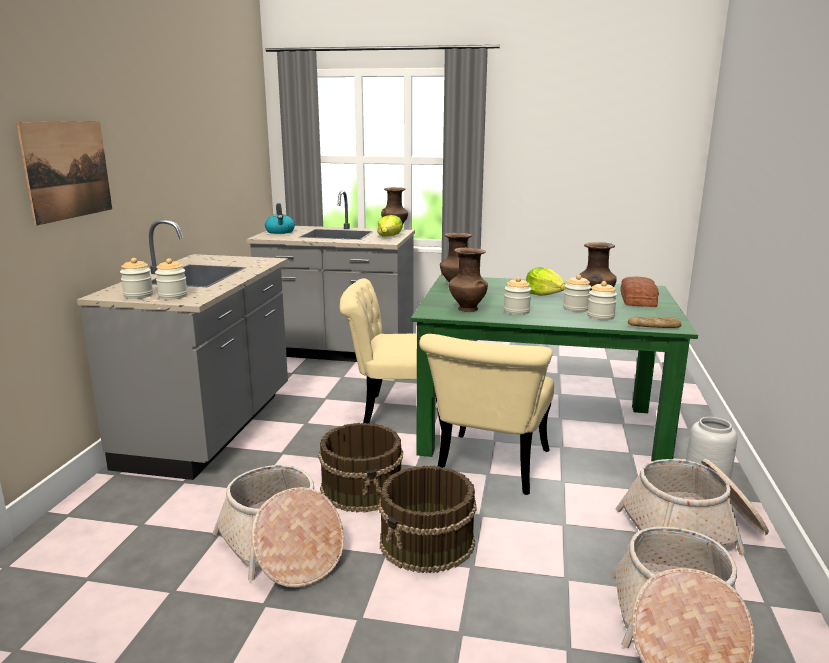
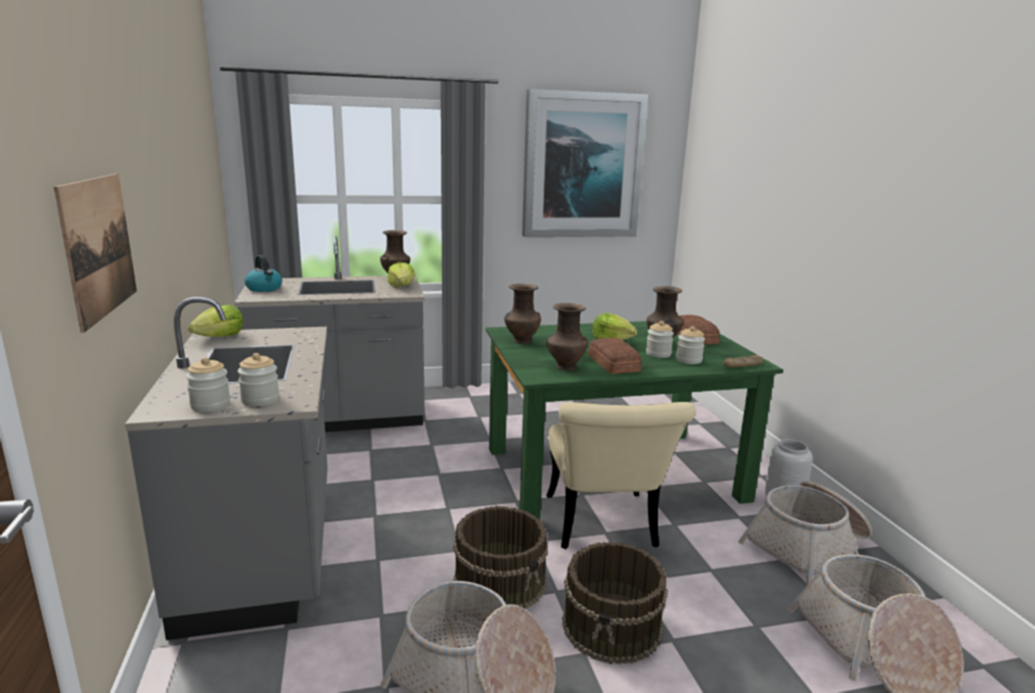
camera: 25 degrees left, 0 degrees up
beige chair [340,278,441,426] -> none
jar [504,277,531,315] -> bread [588,338,642,374]
none -> lettuce [188,305,243,337]
none -> picture [522,89,648,237]

